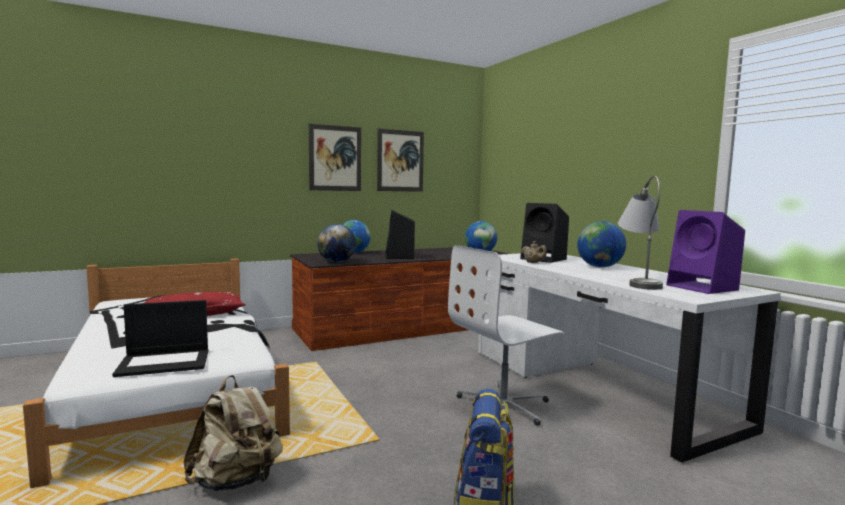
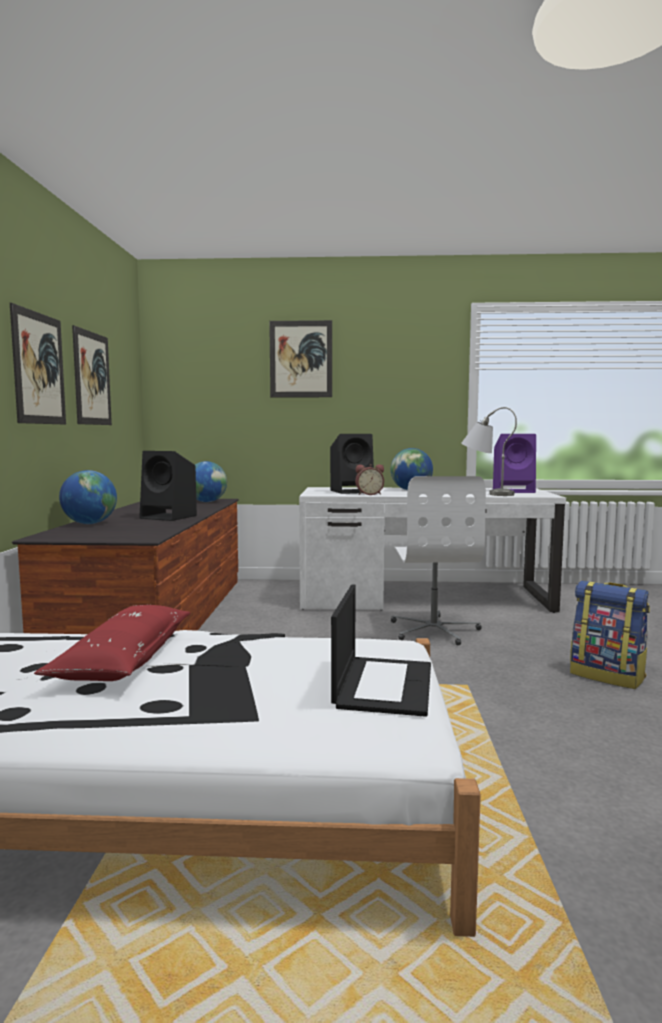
camera: 60 degrees left, 0 degrees up
beige backpack [184,375,283,491] -> none
globe [317,224,356,262] -> none
beige teapot [521,241,547,263] -> alarm clock [355,464,384,495]
none -> picture [269,320,332,398]

